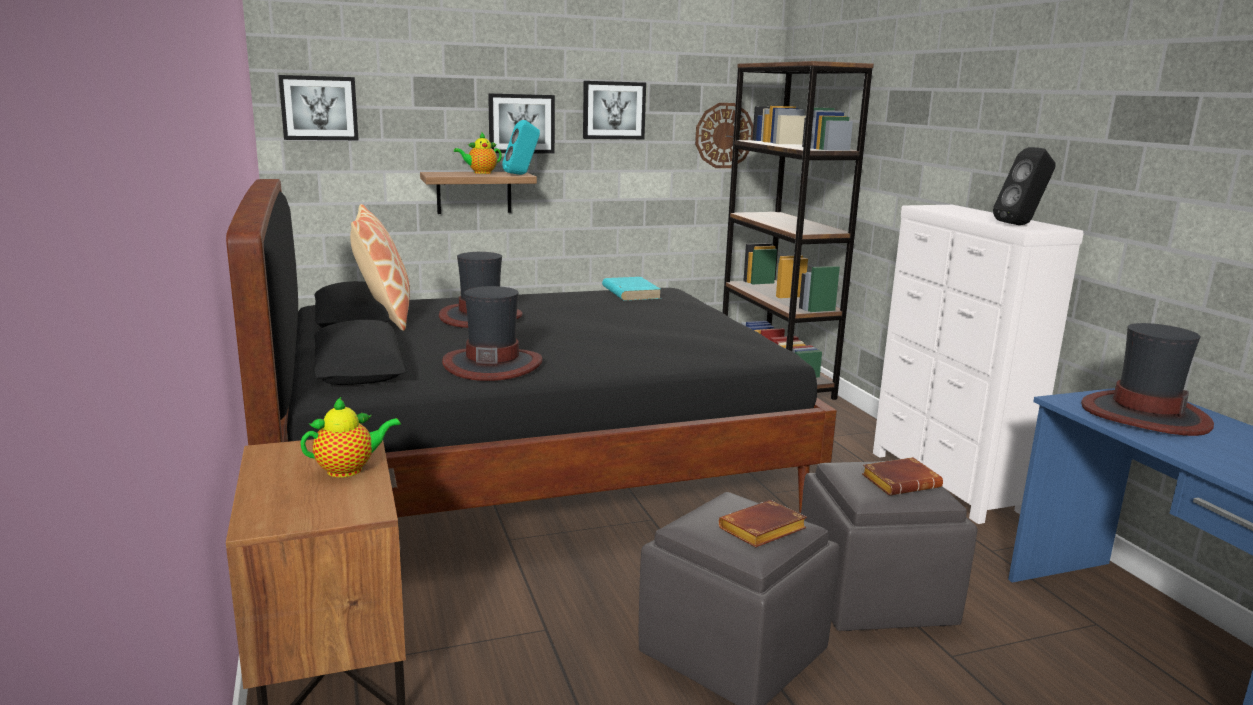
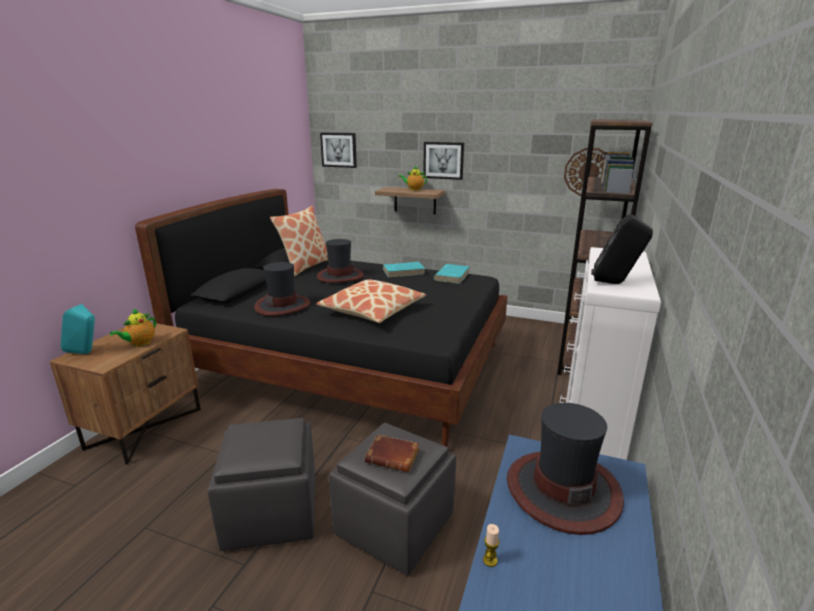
camera: 40 degrees right, 5 degrees up
teapot [300,396,401,478] -> teapot turned 105 degrees clockwise [110,308,156,346]
turquoise speaker [502,120,540,175] -> turquoise speaker moved to [61,304,95,354]
picture [583,81,646,139] -> none
brown book [719,500,807,547] -> none
none -> pillow [316,279,426,323]
none -> turquoise book [383,262,425,277]
none -> candle [483,524,500,567]

